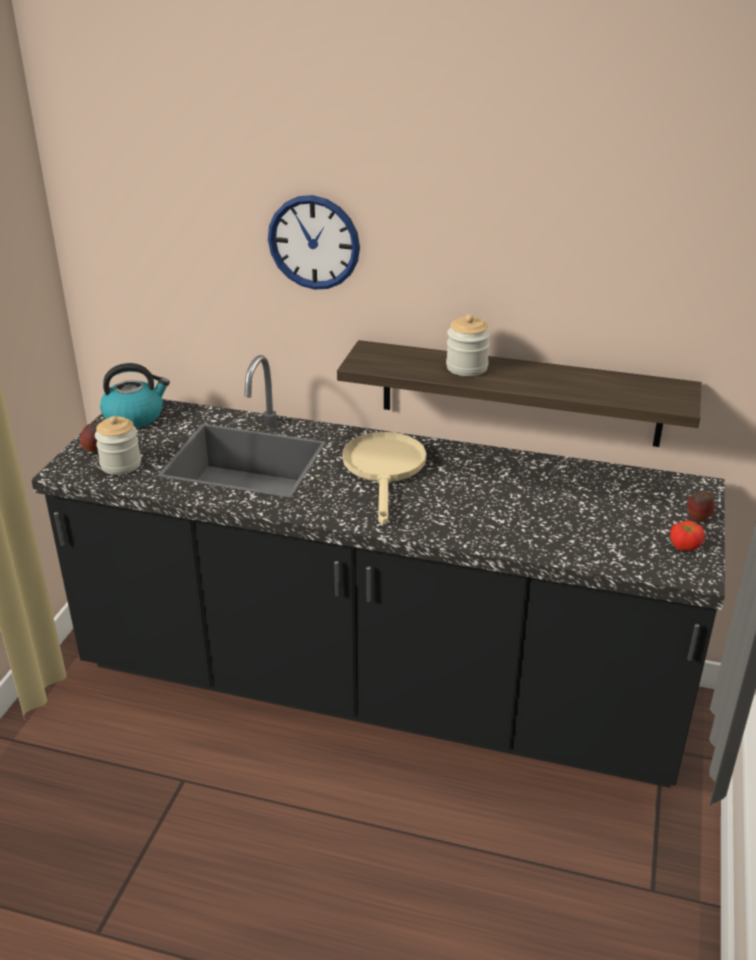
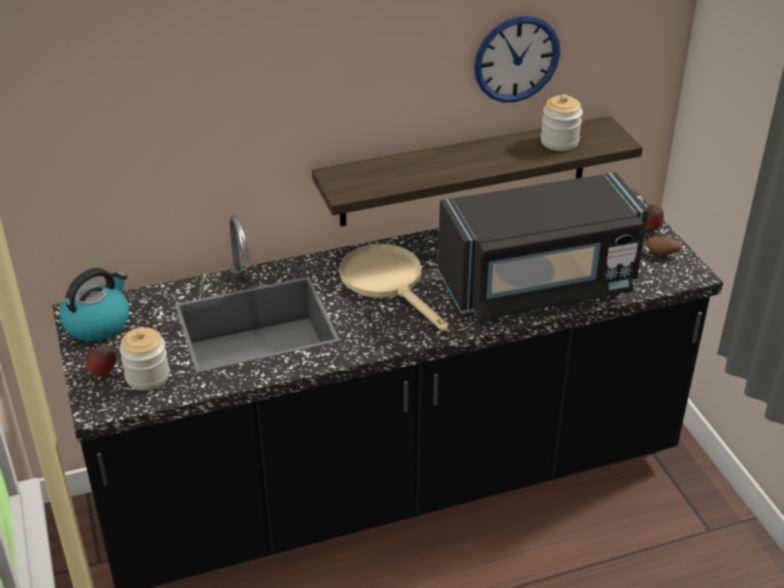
camera: 35 degrees left, 5 degrees up
wall clock [268,195,360,290] -> wall clock moved to [474,16,560,102]
jar [446,314,490,376] -> jar moved to [541,94,583,151]
tomato [670,521,705,551] -> potato [646,237,682,255]
none -> black microwave [438,172,648,320]

